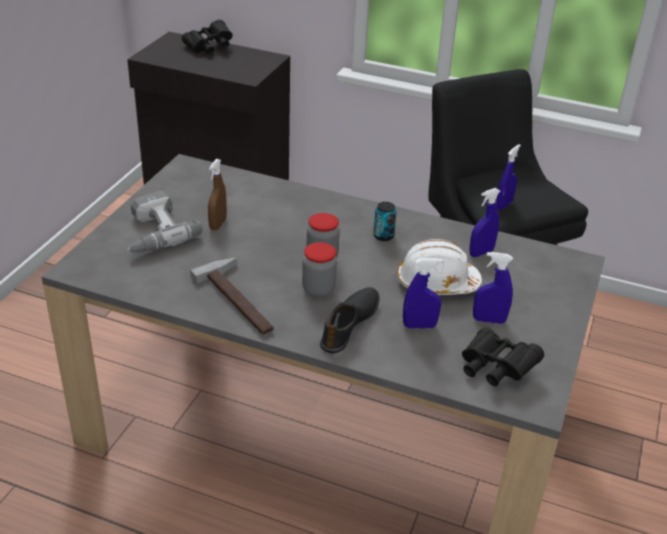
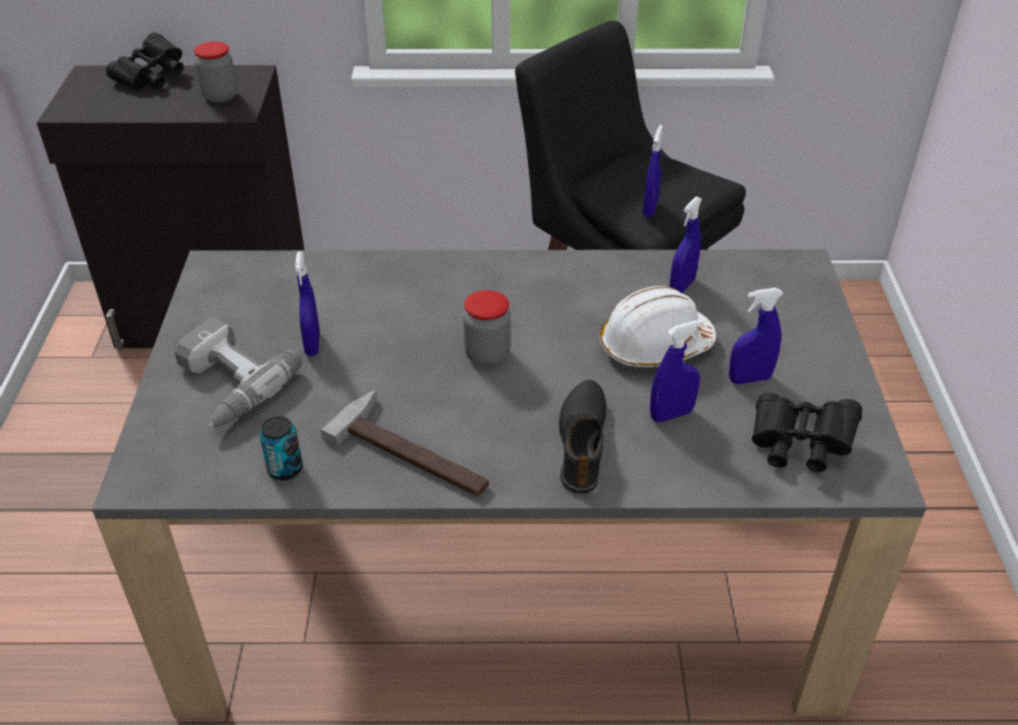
camera: 20 degrees left, 5 degrees up
brown spray bottle [208,159,227,230] -> blue spray bottle [295,252,320,356]
jar [302,242,337,298] -> jar moved to [194,41,237,103]
can [373,202,397,241] -> can moved to [260,416,303,480]

